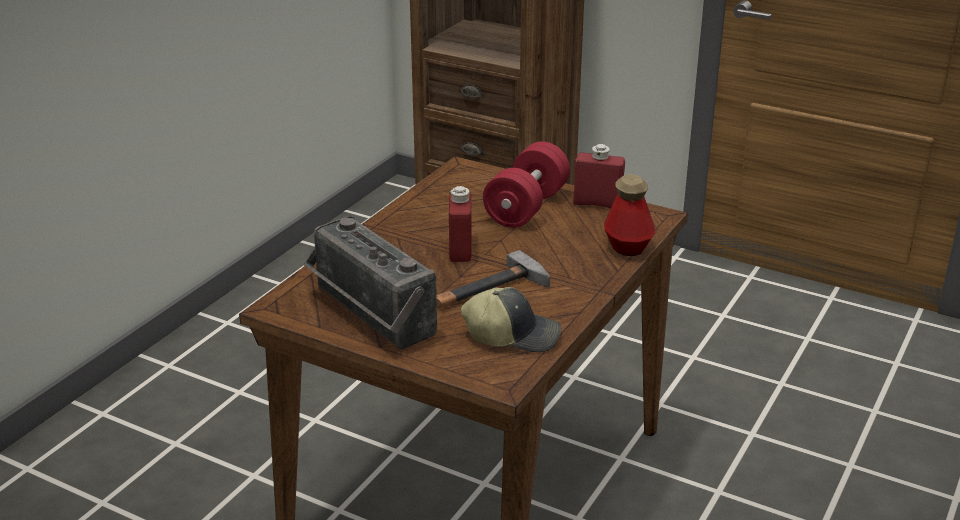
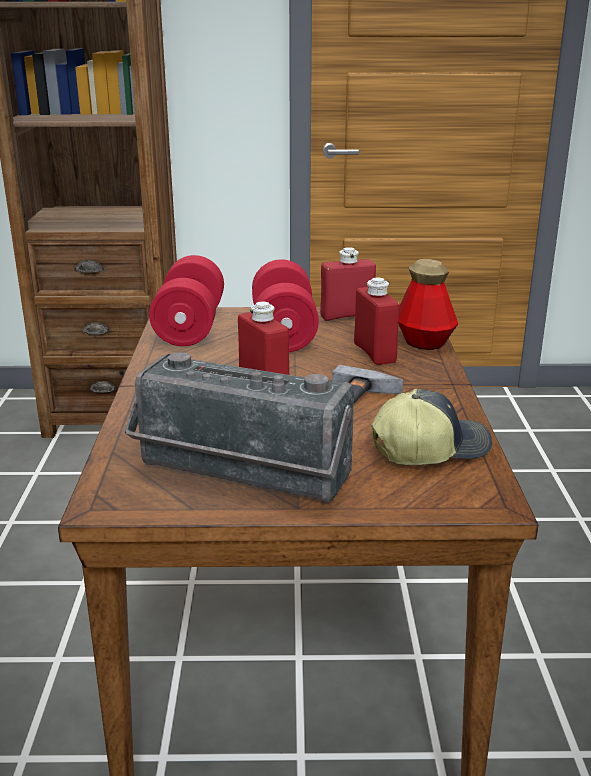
camera: 30 degrees left, 5 degrees down
none -> red dumbbell [149,255,224,346]
none -> red bottle [354,277,399,365]

